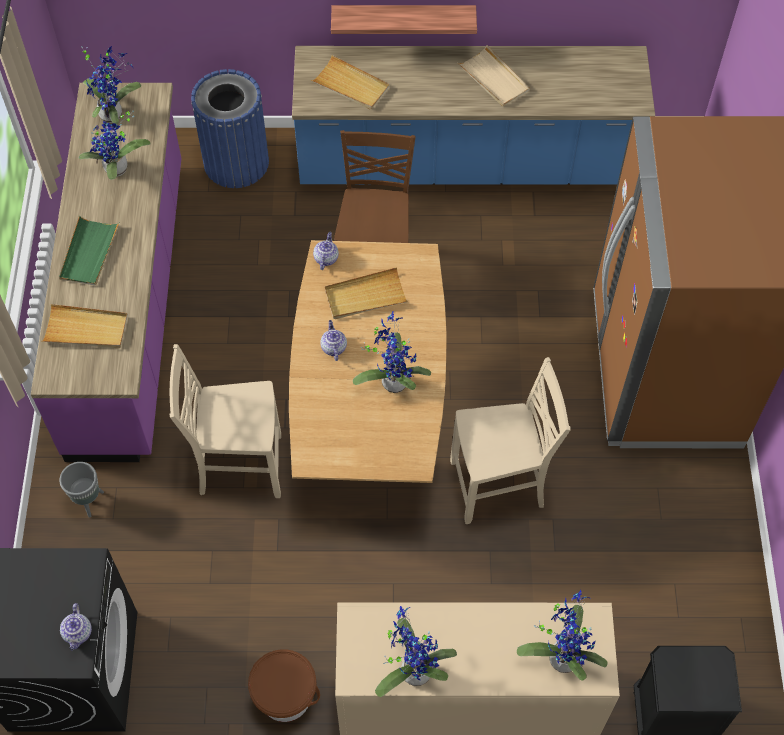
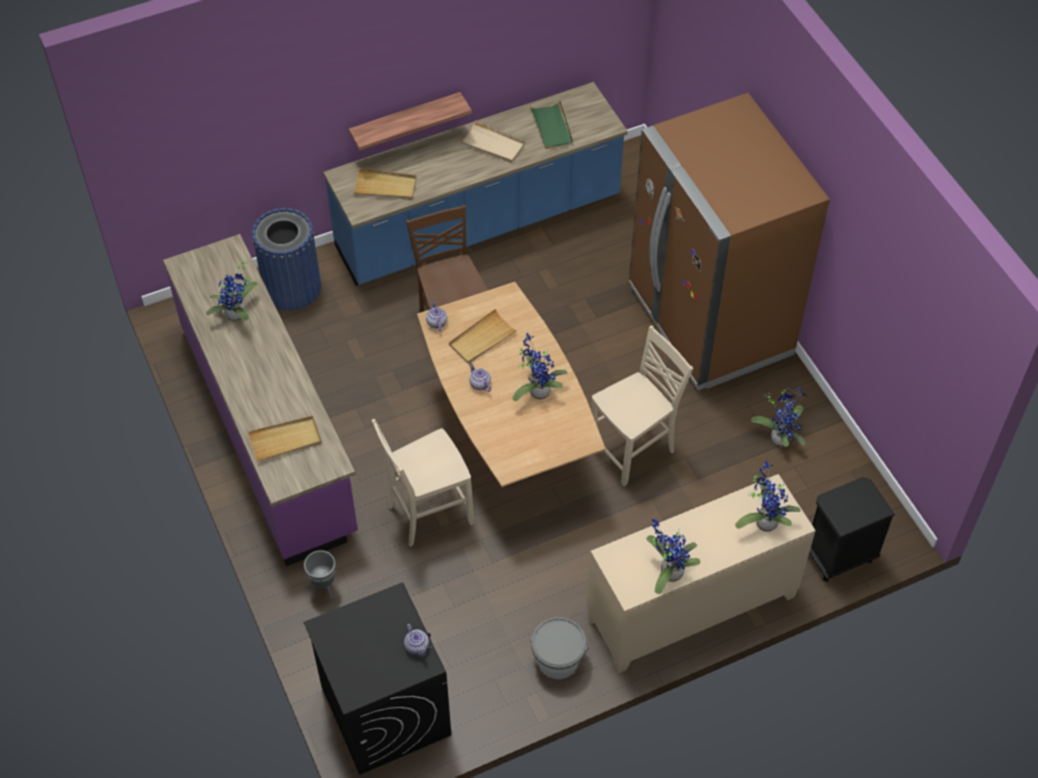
camera: 25 degrees left, 5 degrees down
green tray [59,216,120,286] -> green tray moved to [530,101,573,149]
potted plant [82,46,141,124] -> potted plant moved to [751,385,808,447]
brown bucket [248,649,320,722] -> grey bucket [530,617,589,679]

